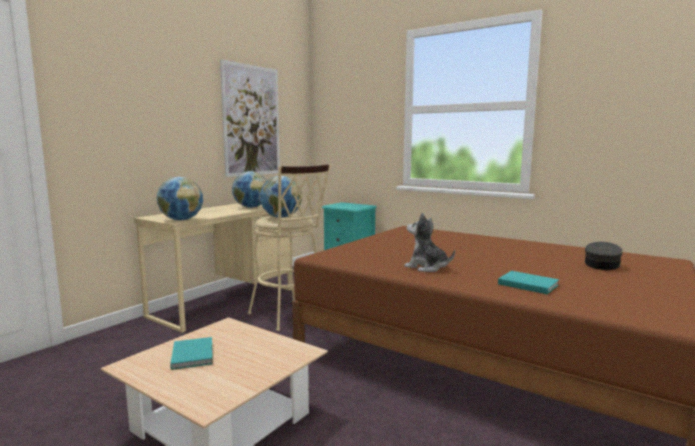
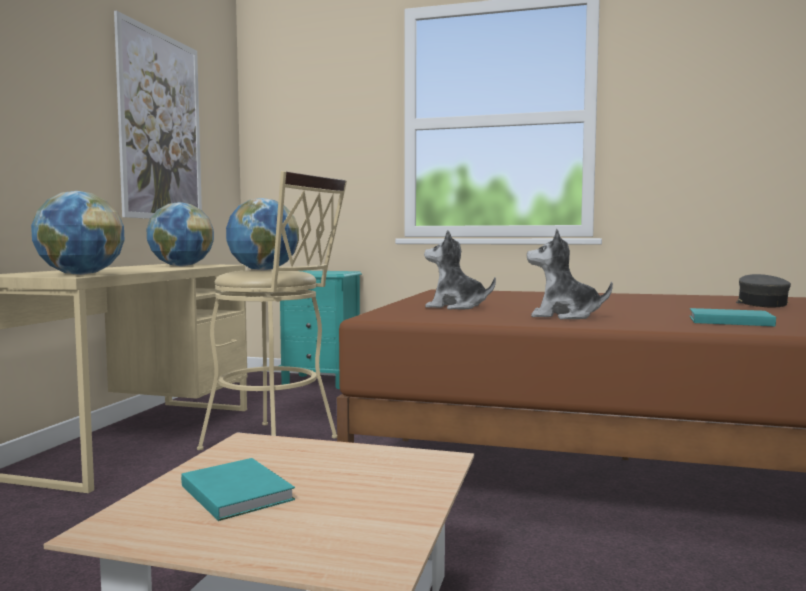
camera: 20 degrees left, 5 degrees down
none -> plush toy [424,230,496,310]

